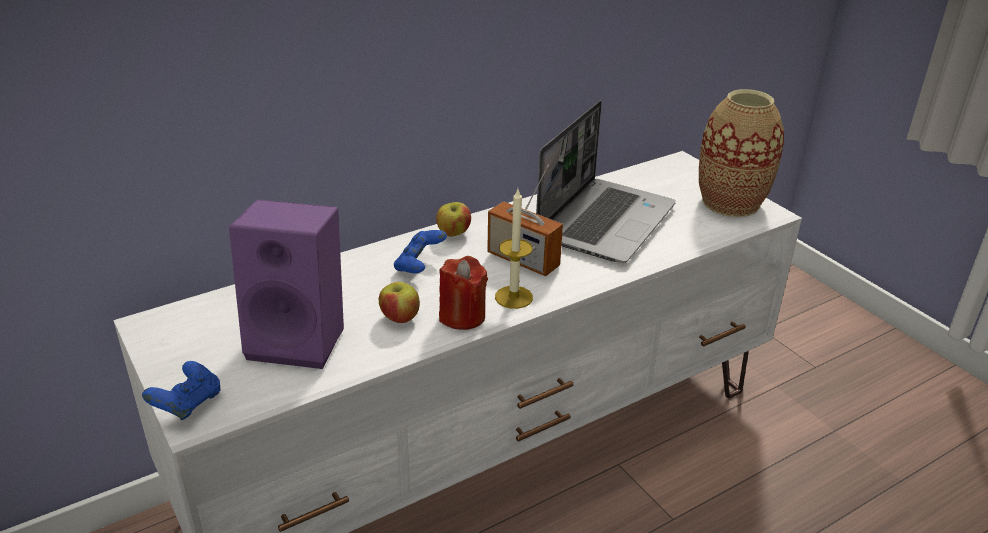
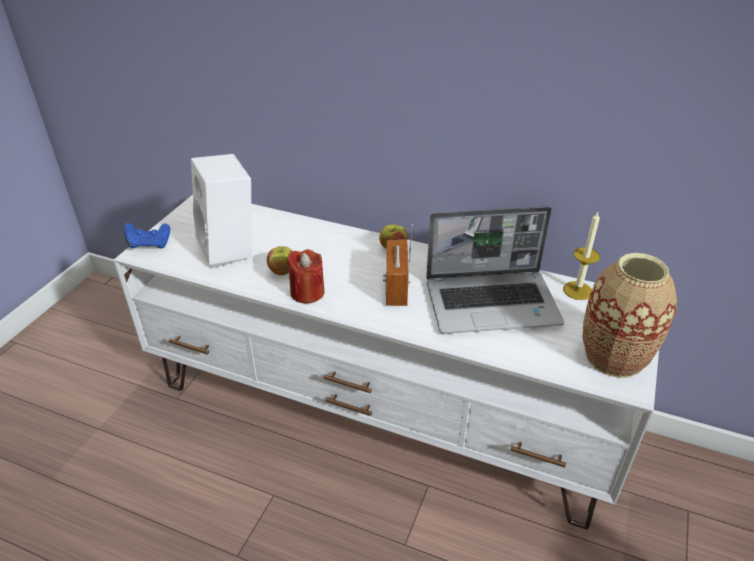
camera: 55 degrees right, 5 degrees up
purple speaker [229,199,344,369] -> white speaker [191,154,251,269]
blue game controller [394,230,447,273] -> none
candle [495,189,533,309] -> candle moved to [563,212,600,300]

